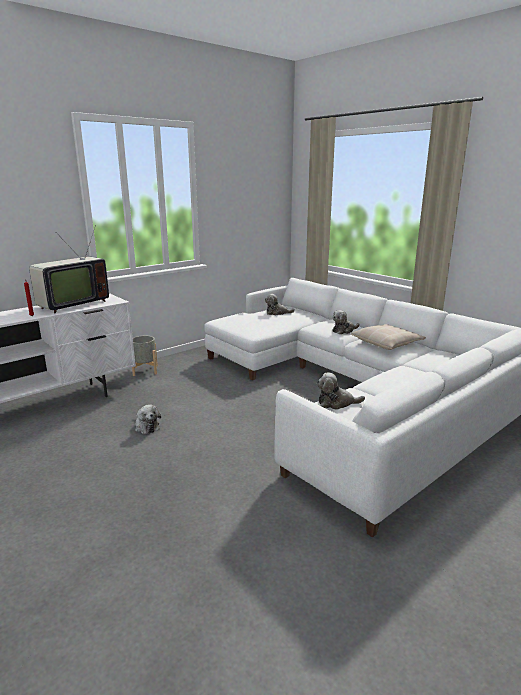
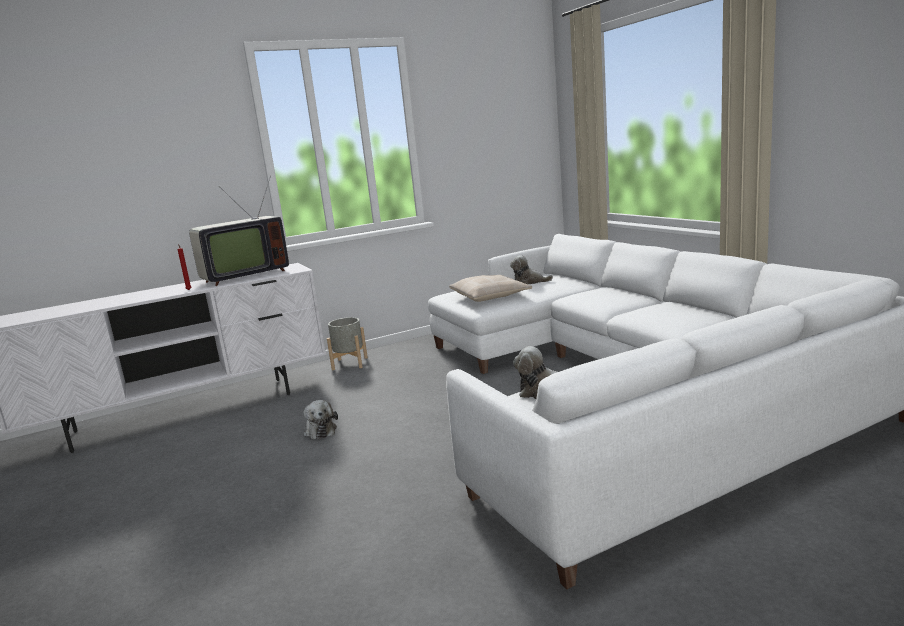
camera: 15 degrees right, 5 degrees down
plush toy [332,310,360,334] -> none
beige pillow [351,324,426,350] -> beige pillow moved to [449,275,532,302]

